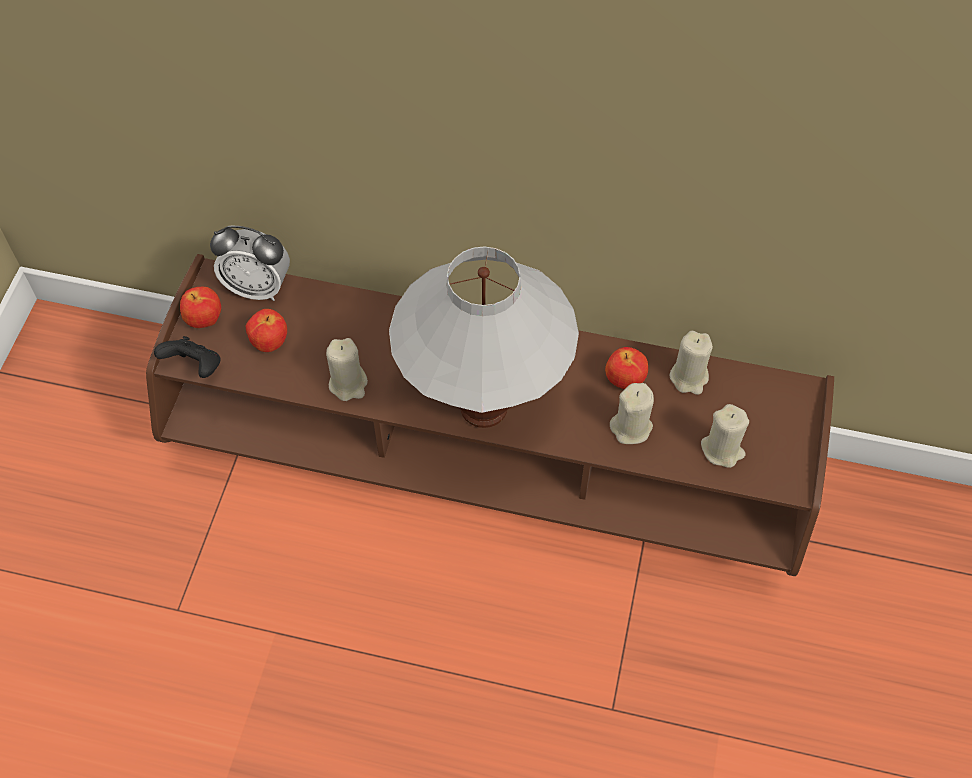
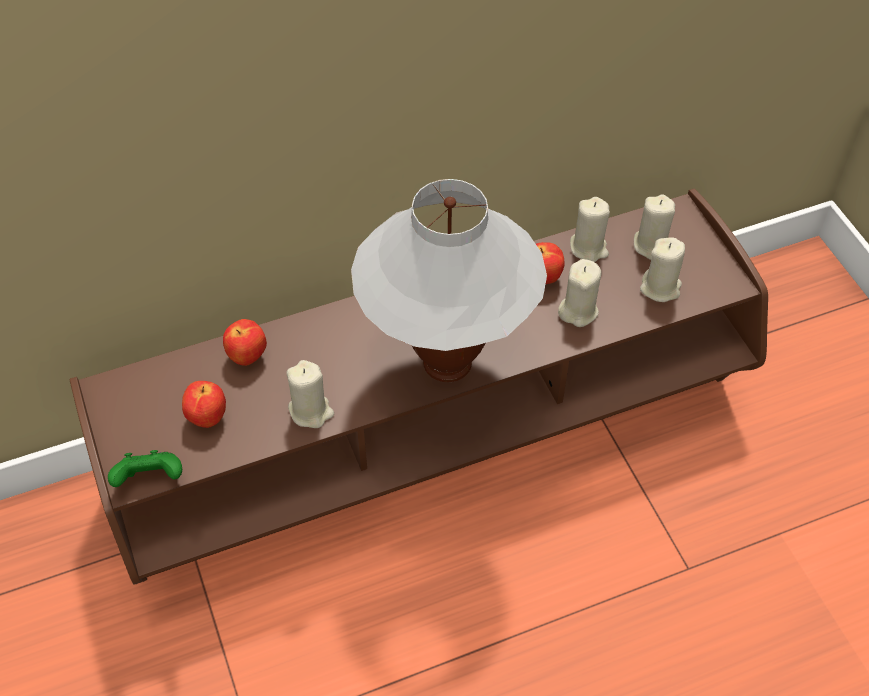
camera: 35 degrees left, 5 degrees down
black game controller [154,336,221,378] -> green game controller [108,450,182,487]
apple [180,287,221,328] -> apple moved to [223,319,267,366]
alarm clock [210,226,290,301] -> none
none -> beige candle [634,194,675,260]

